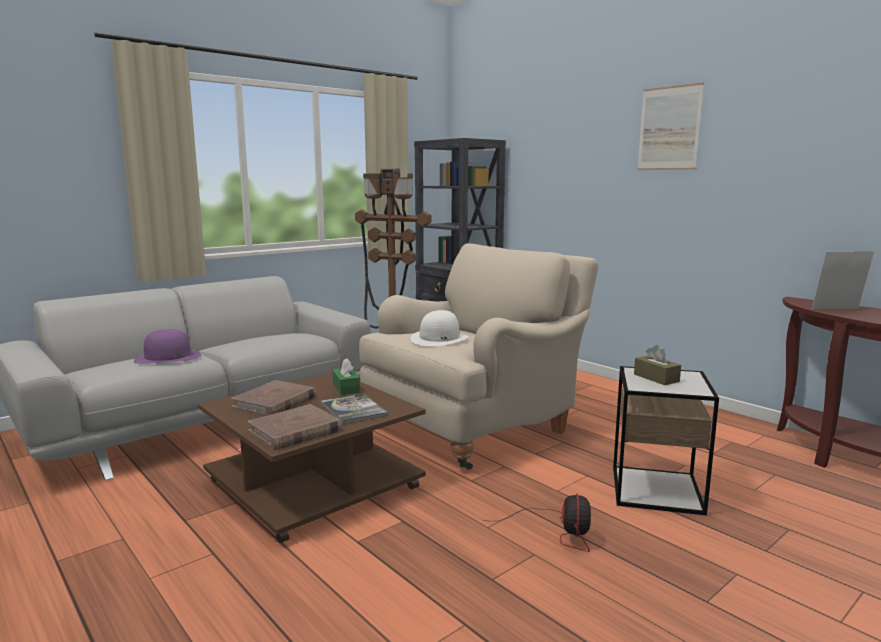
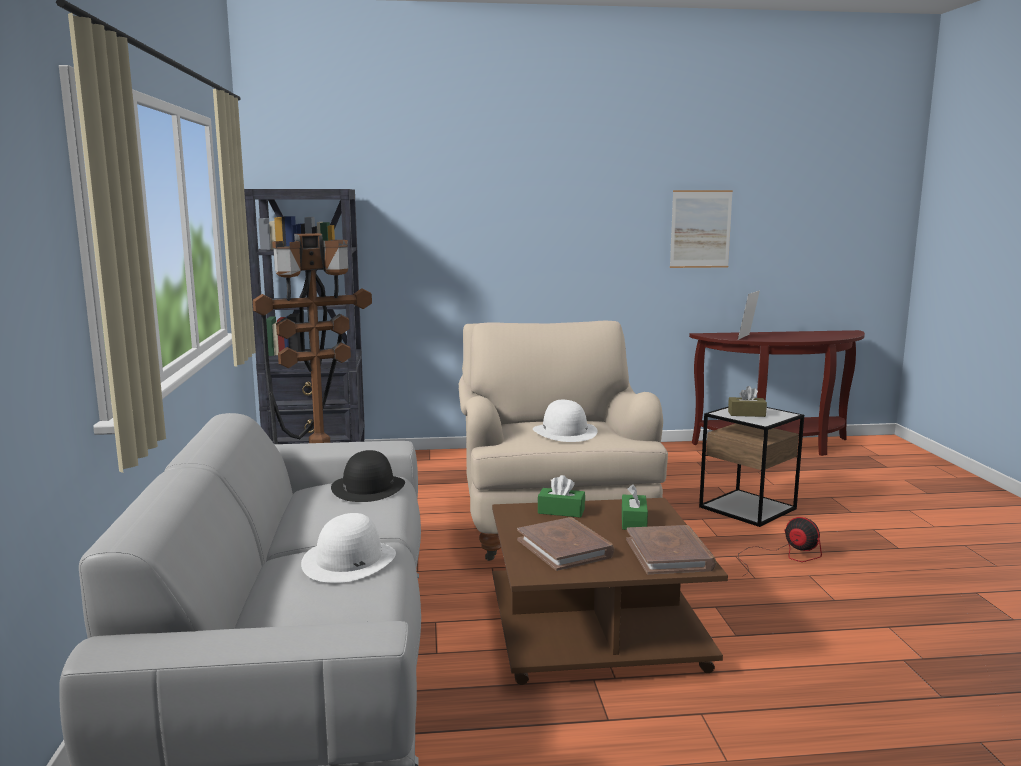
camera: 55 degrees left, 0 degrees up
purple hat [134,329,201,364] -> white hat [301,513,396,583]
book [321,393,388,424] -> green tissue box [622,484,648,530]
picture [637,82,704,170] -> picture moved to [670,190,733,268]
none -> black hat [331,450,405,502]

